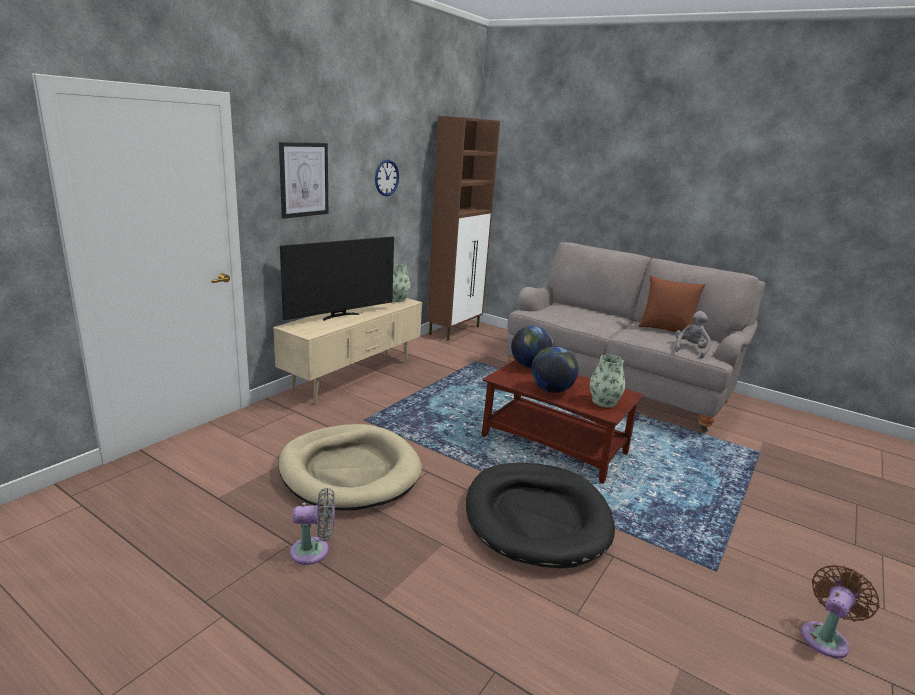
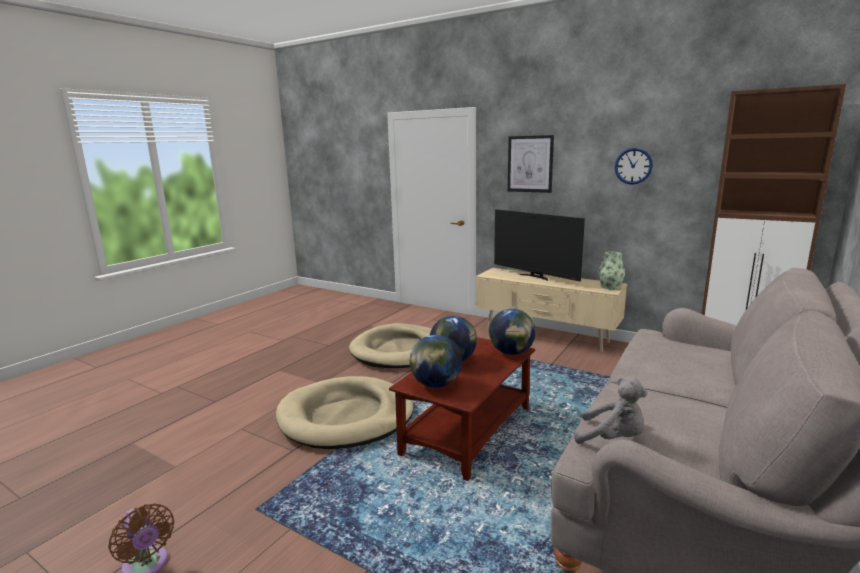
camera: 90 degrees right, 5 degrees down
grey fan [290,488,335,565] -> none
black dog bed [466,463,615,568] -> beige dog bed [276,376,414,449]
vase [590,355,625,408] -> globe [410,335,462,388]
brown pillow [638,275,706,332] -> none

